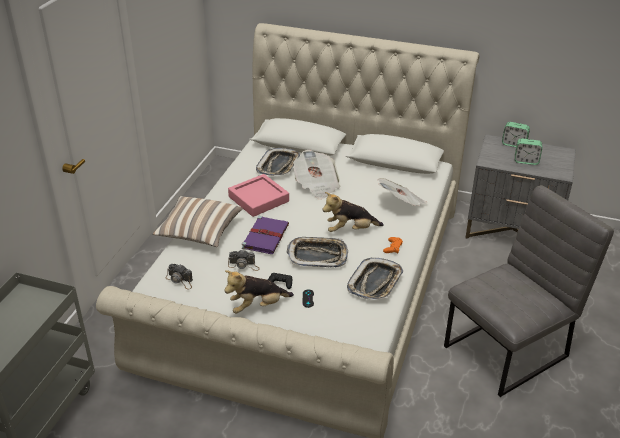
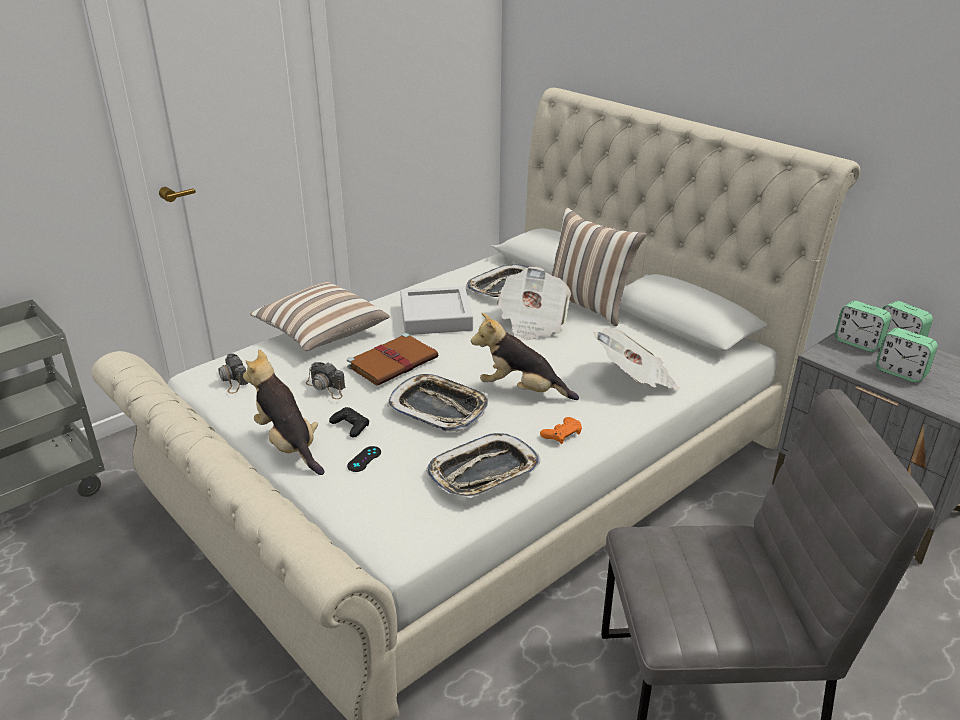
camera: 30 degrees right, 5 degrees down
plush toy [224,270,294,313] -> plush toy turned 45 degrees clockwise [243,349,324,475]
pink tray [228,174,289,217] -> grey tray [400,286,473,335]
purple book [242,216,289,254] -> brown book [347,333,438,386]
none -> pillow [551,207,646,326]
none -> alarm clock [835,301,891,352]

